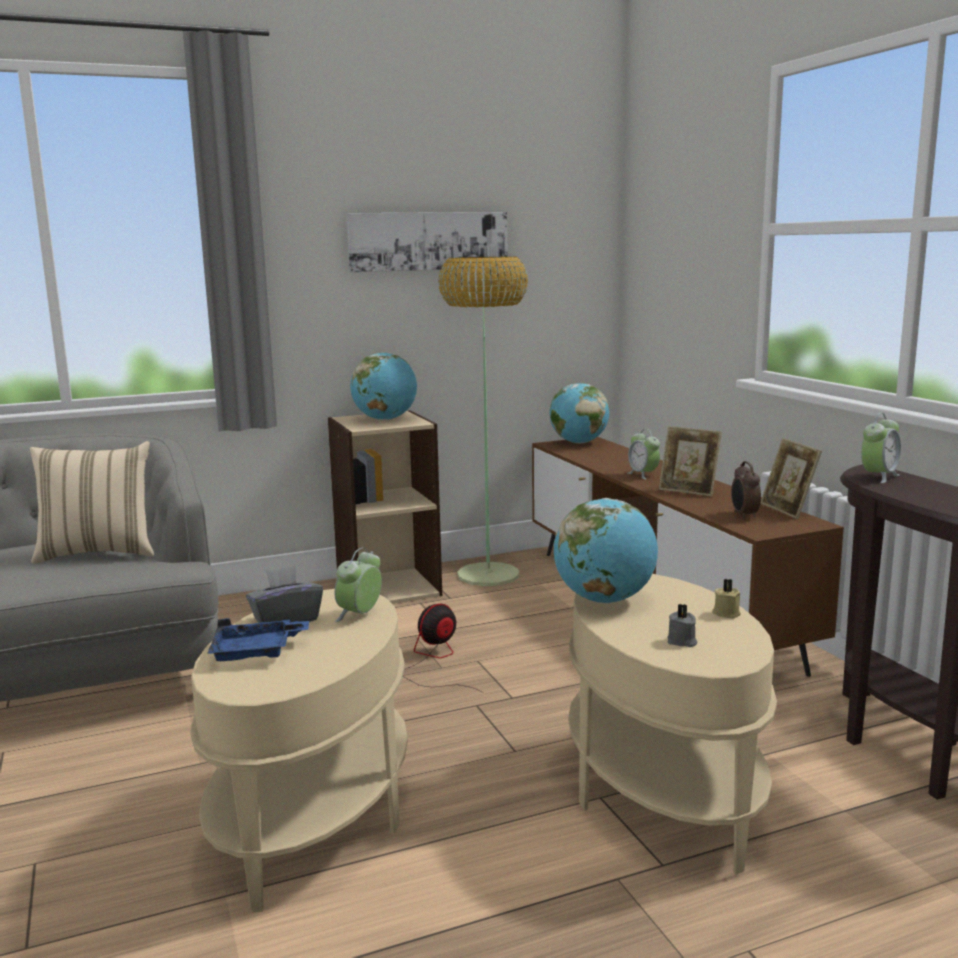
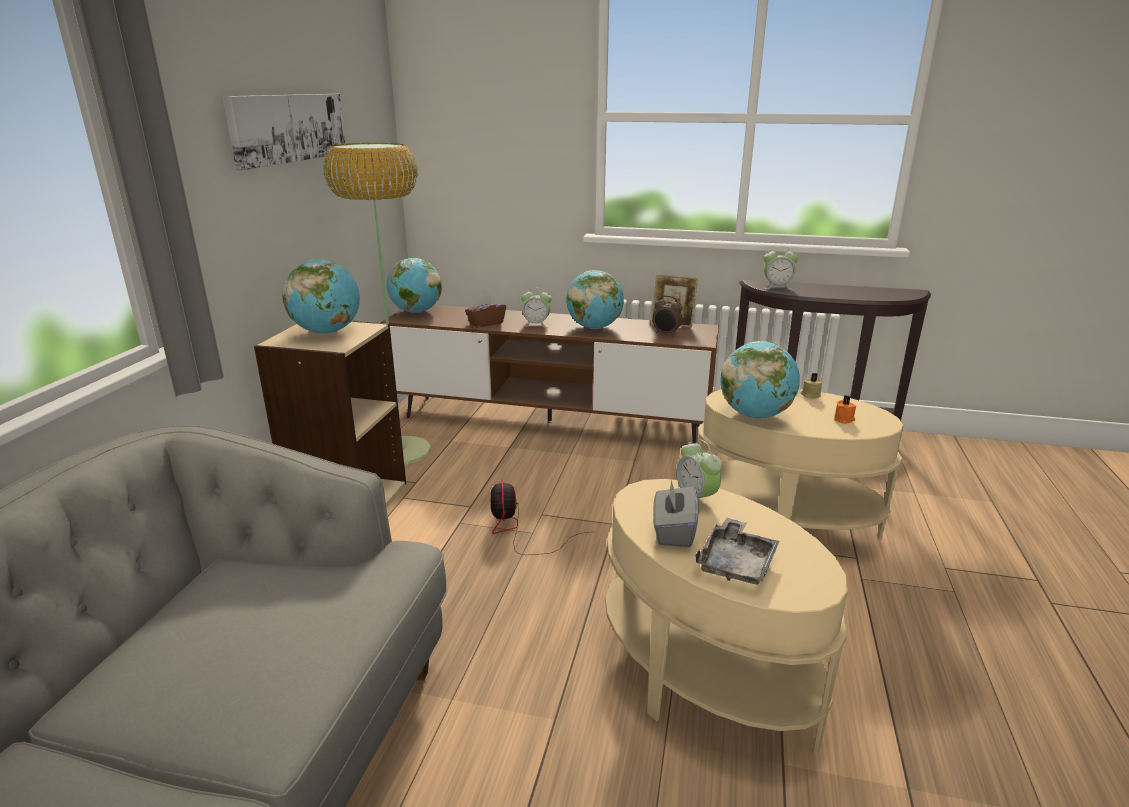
camera: 55 degrees left, 10 degrees up
beige pillow [30,441,154,564] -> none
blue tray [207,618,309,661] -> grey tray [695,518,780,584]
picture frame [659,426,722,496] -> globe [566,270,624,329]
grey candle [667,604,697,647] -> orange candle [834,396,856,424]
alarm clock [861,413,901,483] -> alarm clock turned 105 degrees clockwise [764,246,798,290]
none -> brown tissue box [465,294,506,328]

